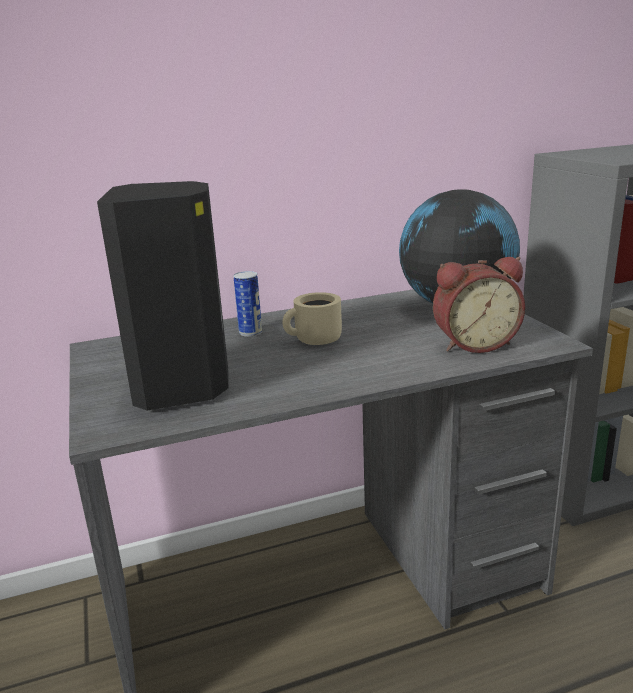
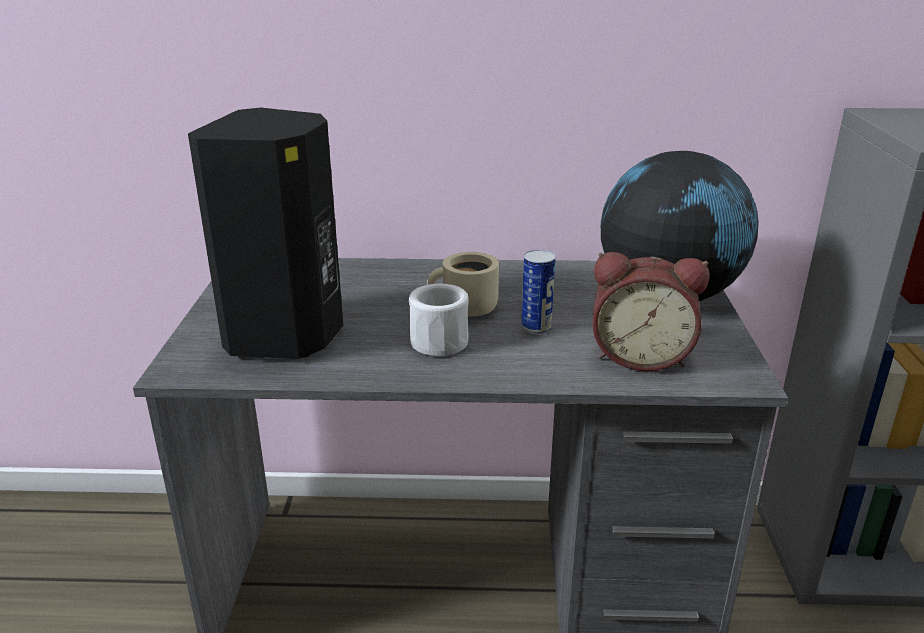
camera: 20 degrees right, 5 degrees up
can [233,271,262,337] -> can moved to [521,250,555,334]
none -> white mug [409,284,469,356]

